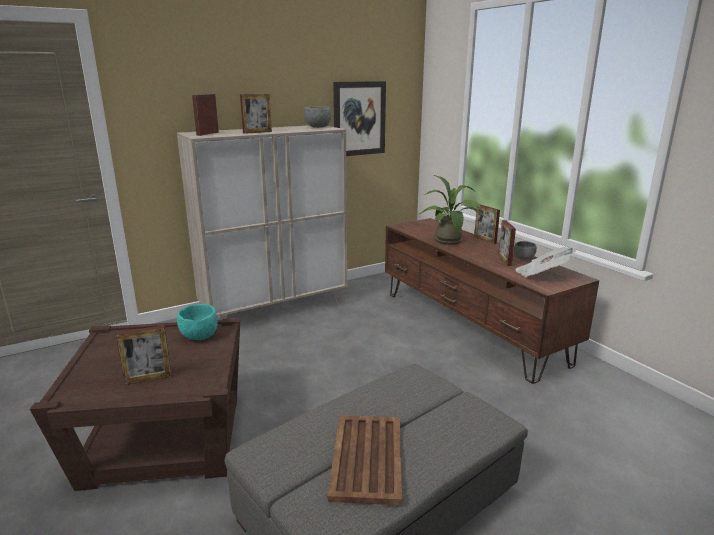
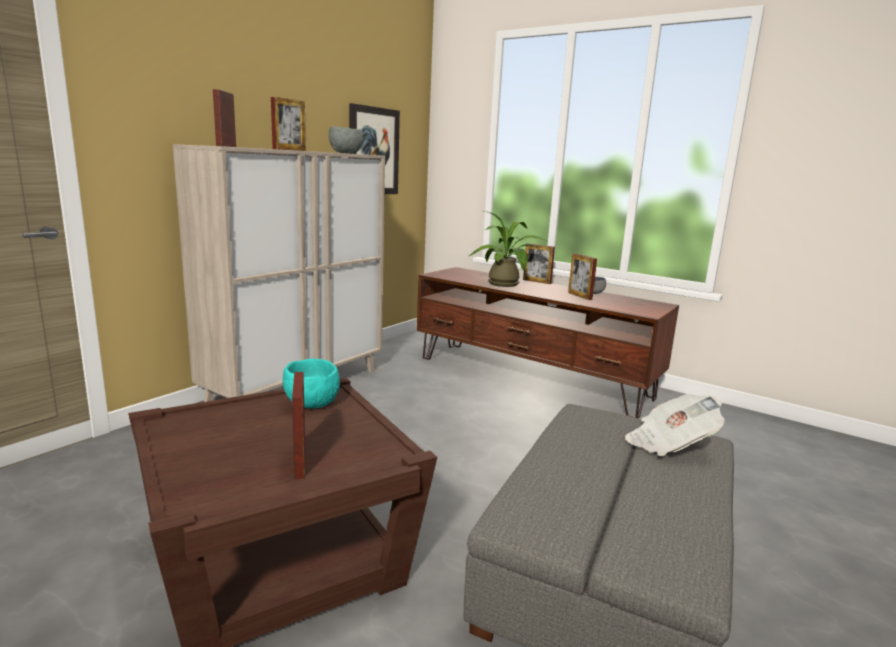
camera: 25 degrees left, 5 degrees down
picture frame [116,325,172,385] -> picture frame turned 120 degrees clockwise [292,372,305,479]
brown tray [328,415,402,505] -> none
newspaper [515,247,576,277] -> newspaper moved to [625,394,725,456]

